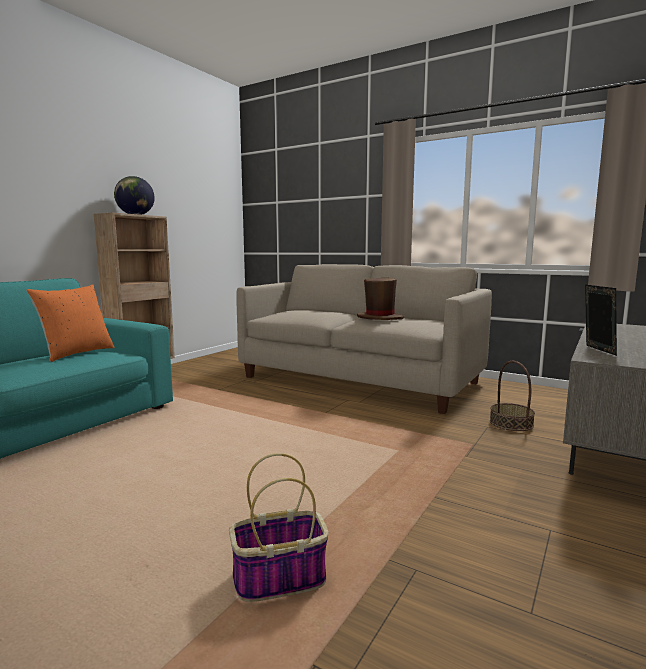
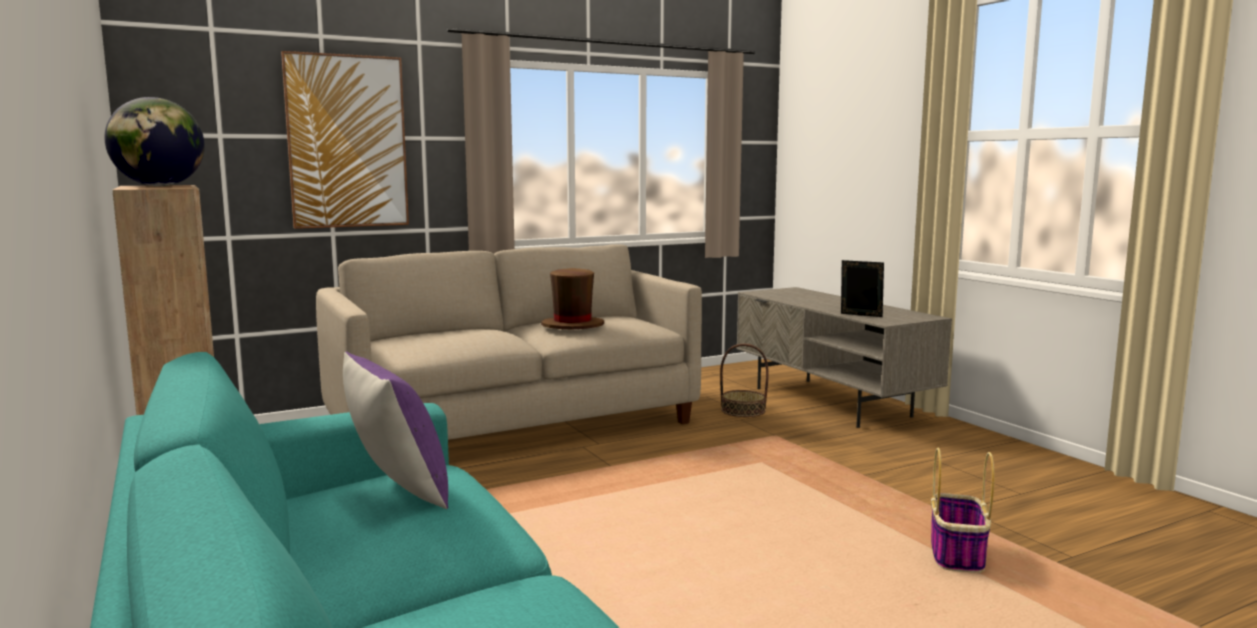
camera: 60 degrees left, 0 degrees up
orange pillow [26,285,114,362] -> purple pillow [343,352,448,509]
none -> picture [281,51,409,229]

